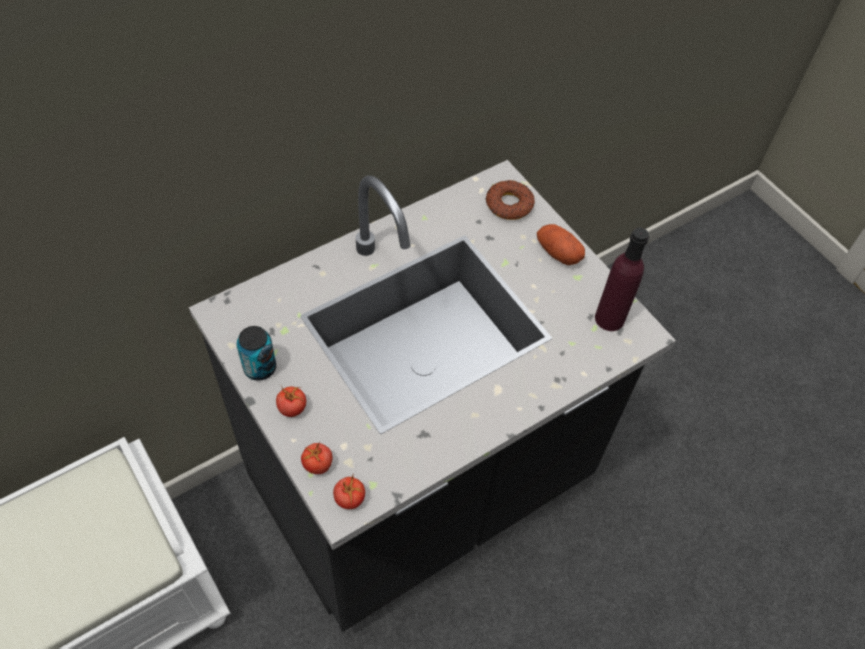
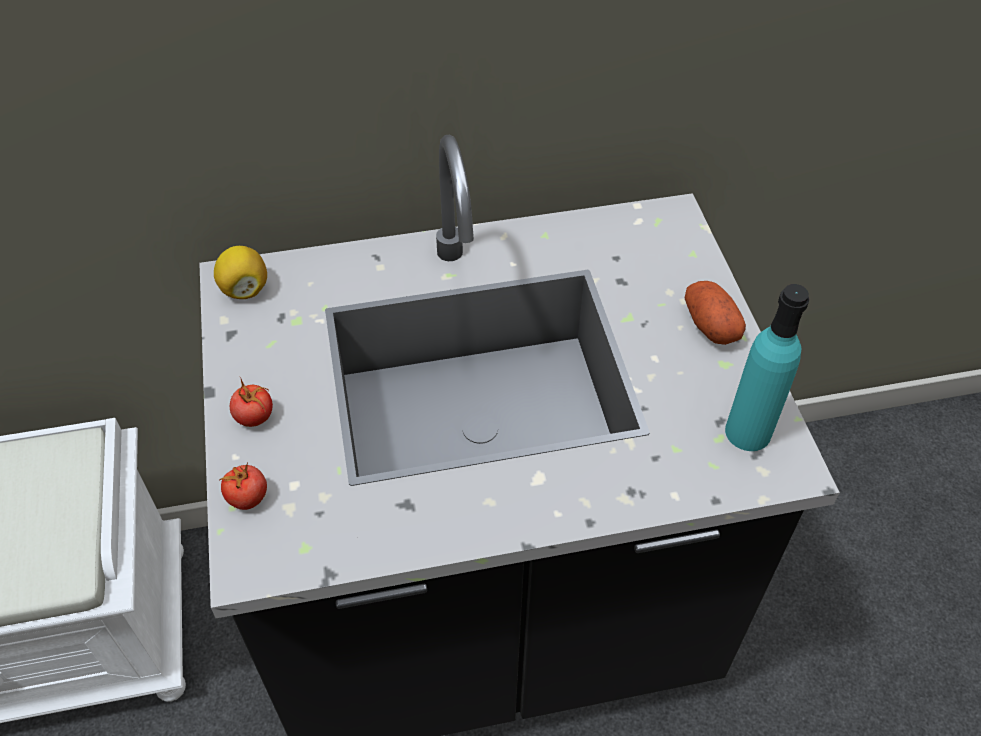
camera: 25 degrees right, 5 degrees down
can [237,326,276,381] -> none
tomato [333,475,365,509] -> none
donut [485,180,535,220] -> none
purple bottle [595,227,649,331] -> turquoise bottle [725,284,809,451]
none -> lemon [214,246,267,299]

